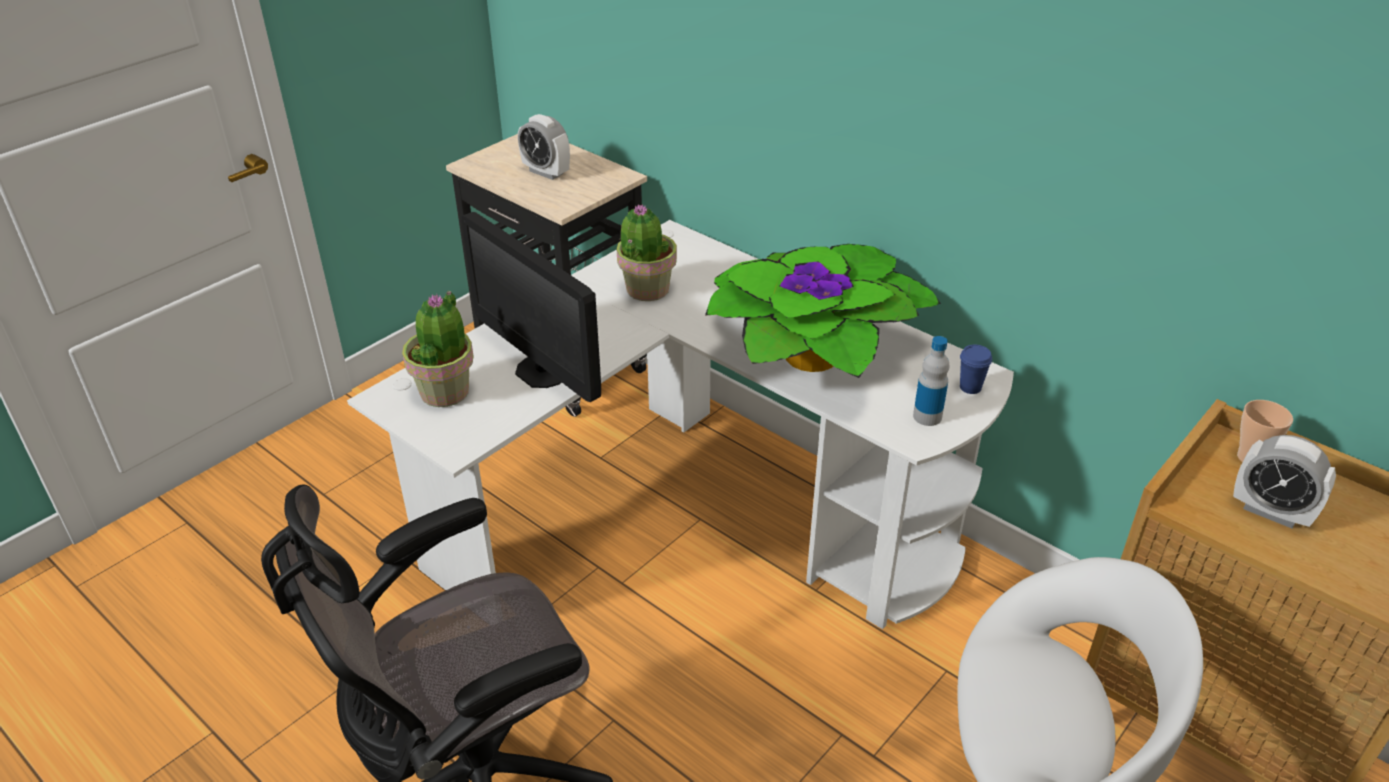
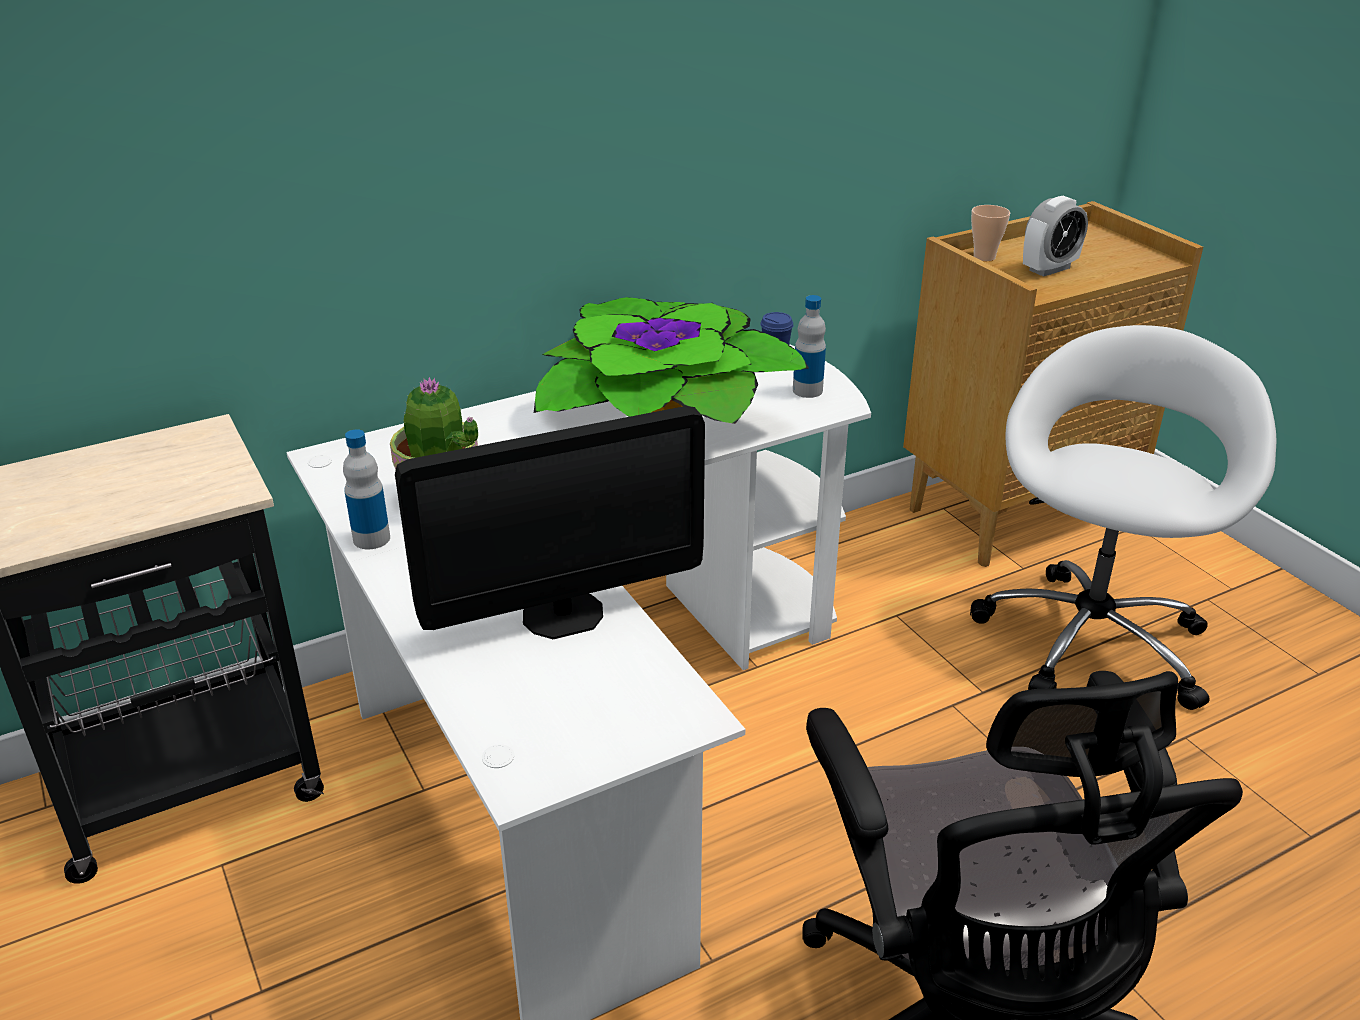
camera: 70 degrees left, 5 degrees down
potted plant [402,291,474,407] -> none
alarm clock [518,114,570,180] -> none
none -> bottle [343,429,390,549]

